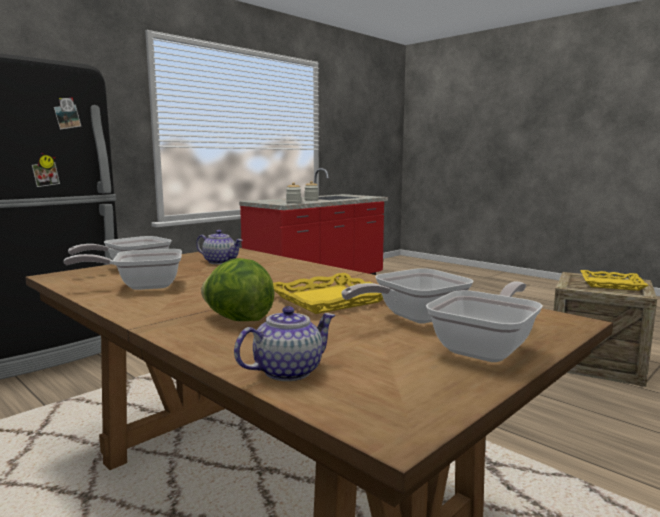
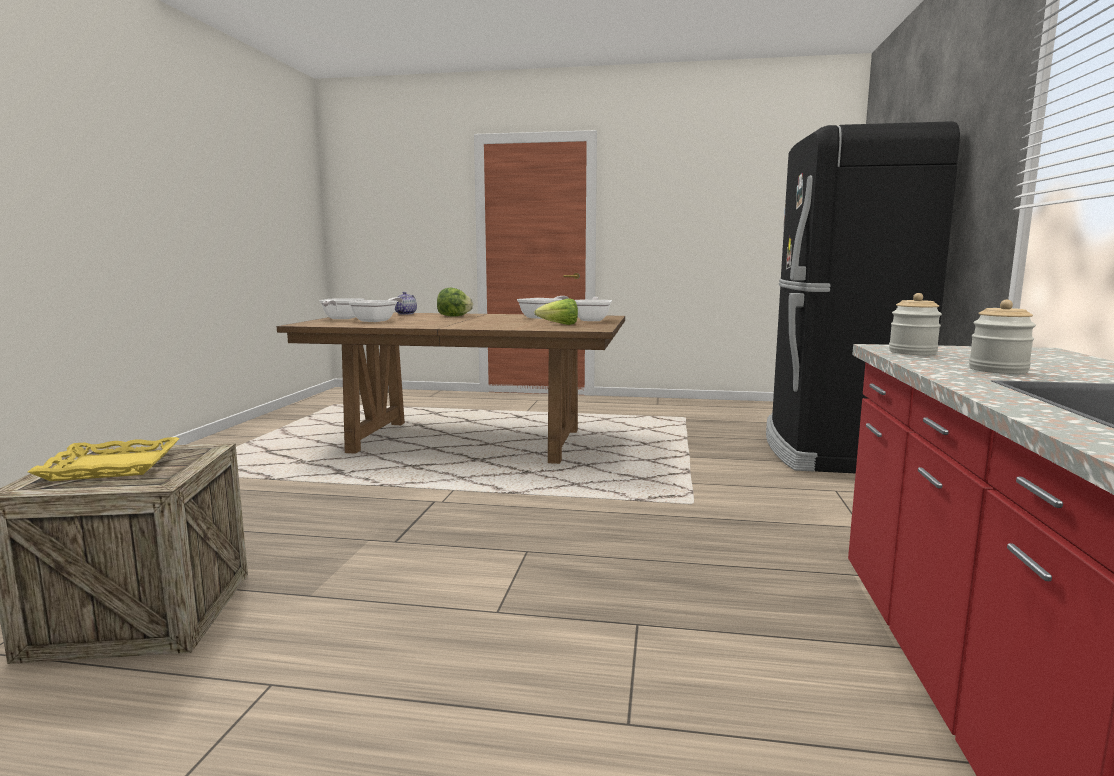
camera: 145 degrees right, 0 degrees up
teapot [196,230,243,264] -> lettuce [534,298,578,325]
yellow tray [273,273,383,314] -> none

